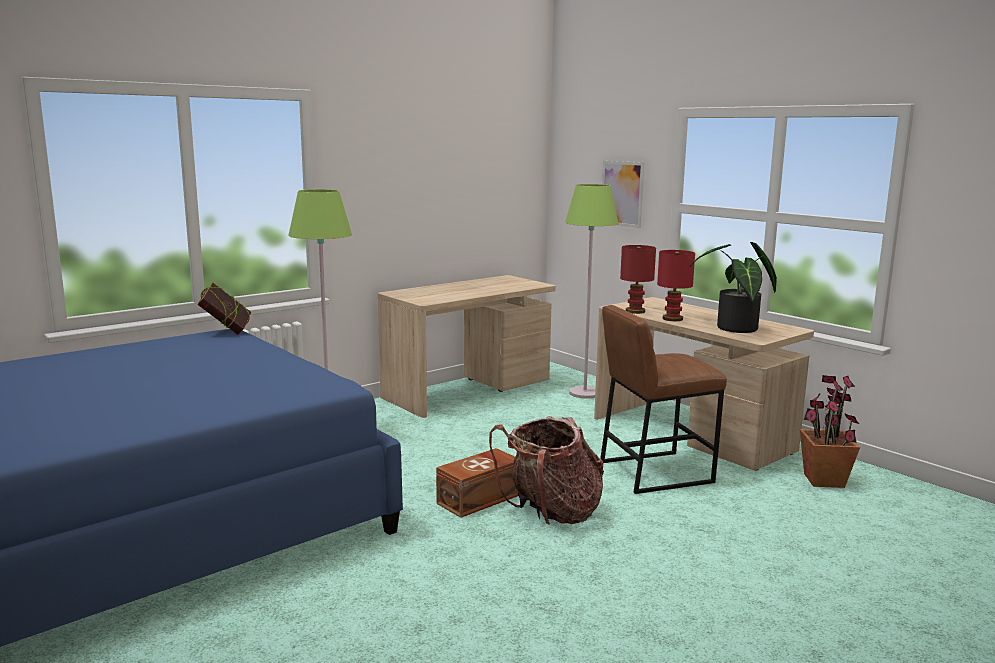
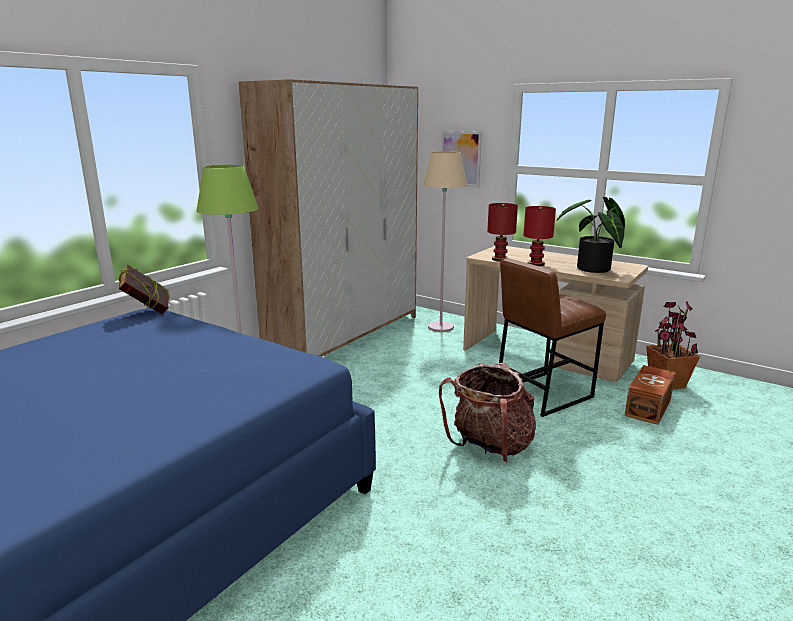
camera: 15 degrees left, 5 degrees up
beige desk [378,275,555,418] -> white wardrobe [238,79,418,357]
brown storage box [436,448,518,518] -> brown storage box moved to [625,365,675,425]
green floor lamp [565,184,619,399] -> beige floor lamp [422,151,467,332]

